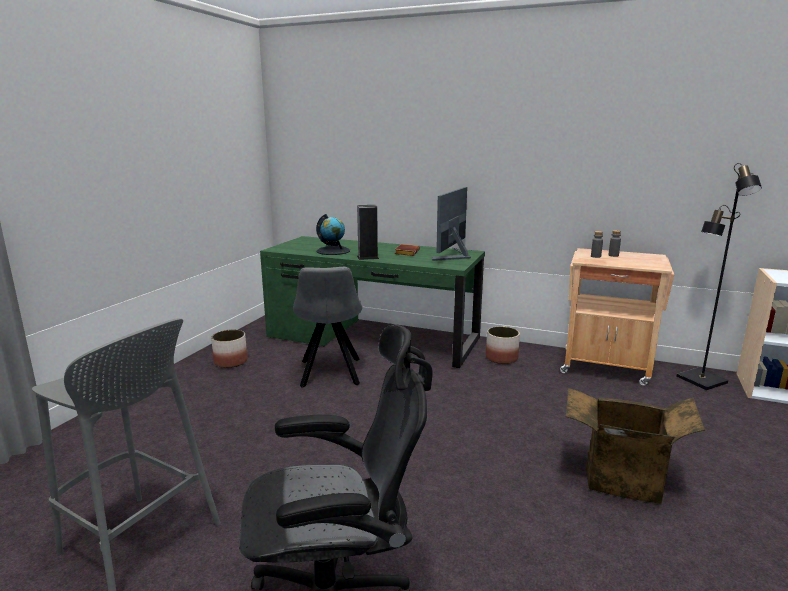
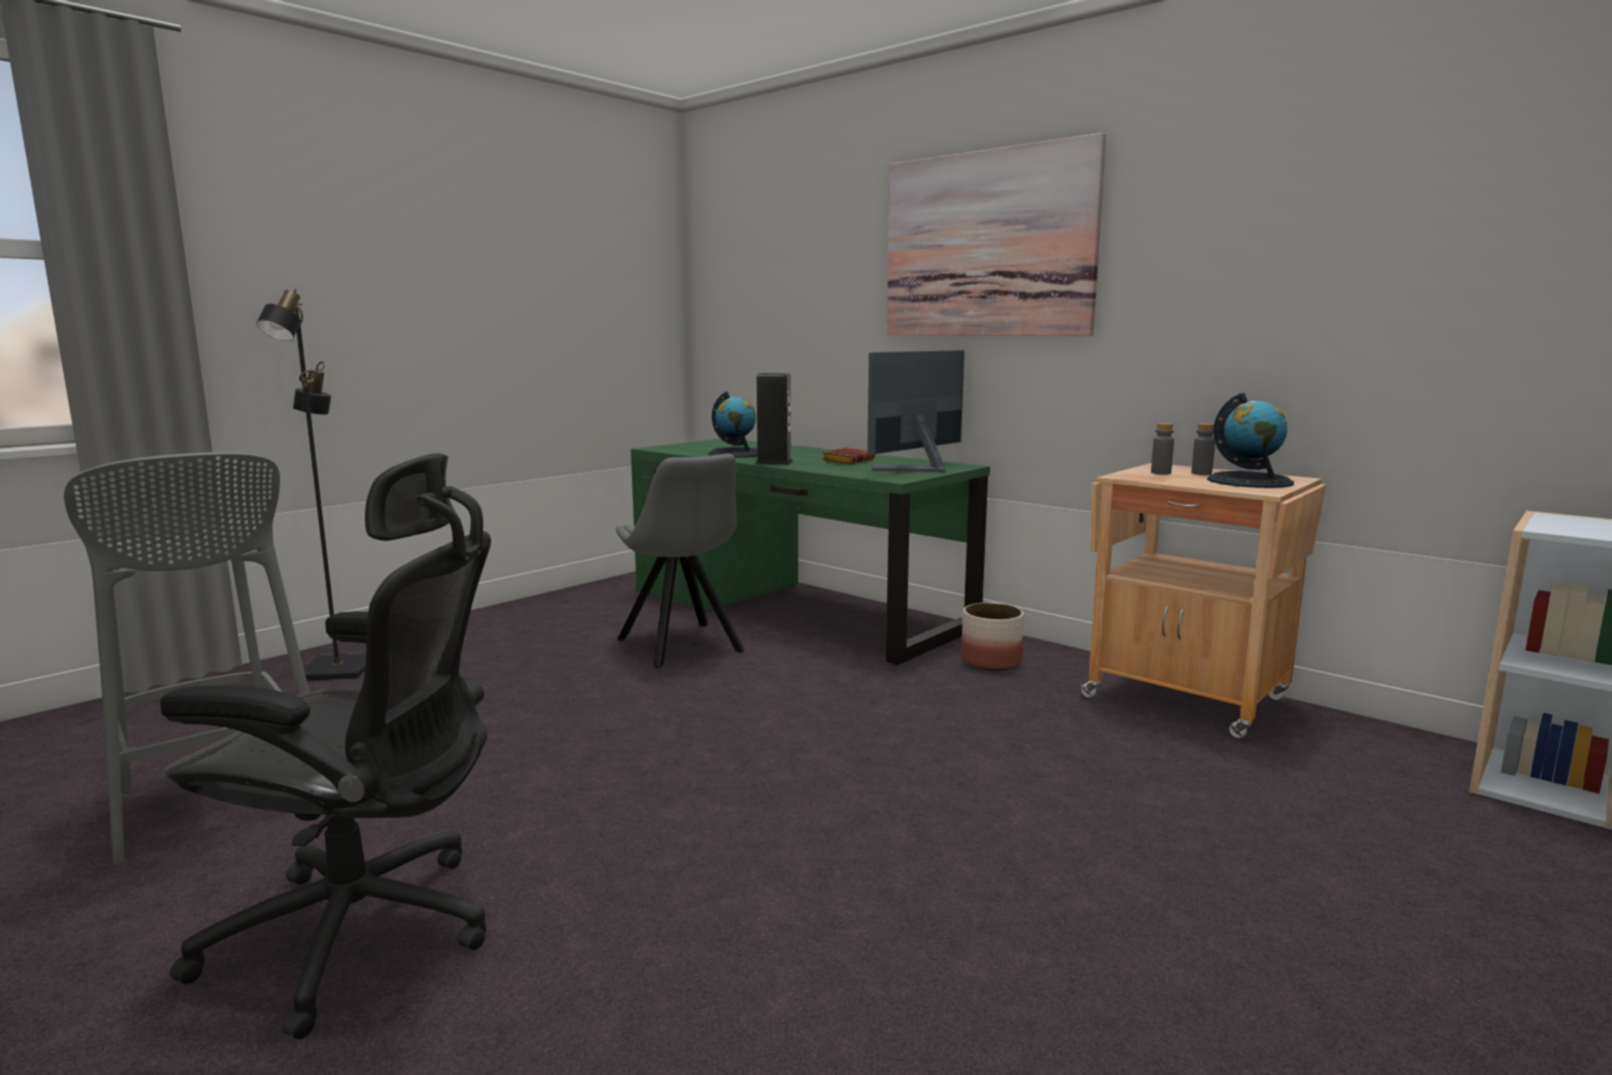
camera: 20 degrees right, 5 degrees down
planter [211,330,248,368] -> none
grey chair [293,267,362,388] -> grey chair turned 45 degrees counterclockwise [616,454,745,668]
cardboard box [566,388,705,504] -> none
black floor lamp [676,163,762,390] -> black floor lamp moved to [256,287,366,680]
none -> picture [887,133,1106,336]
none -> globe [1207,393,1294,488]

